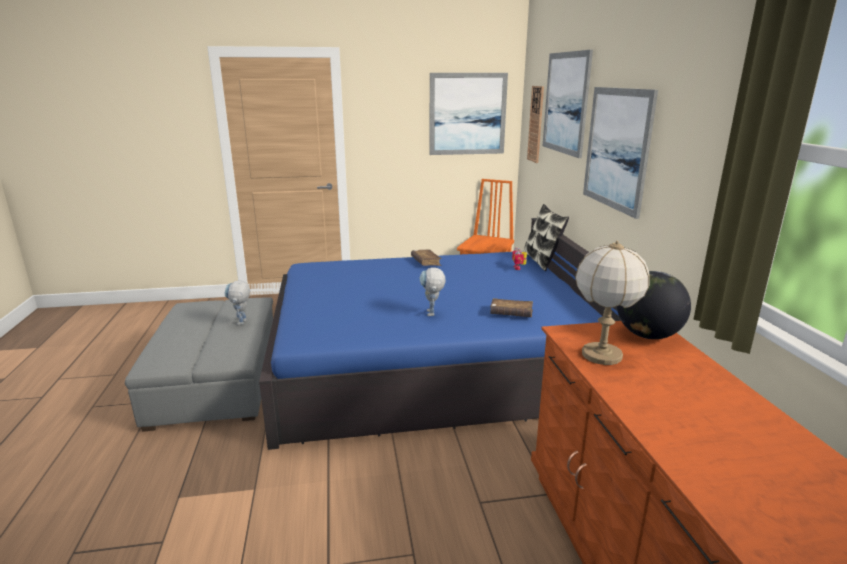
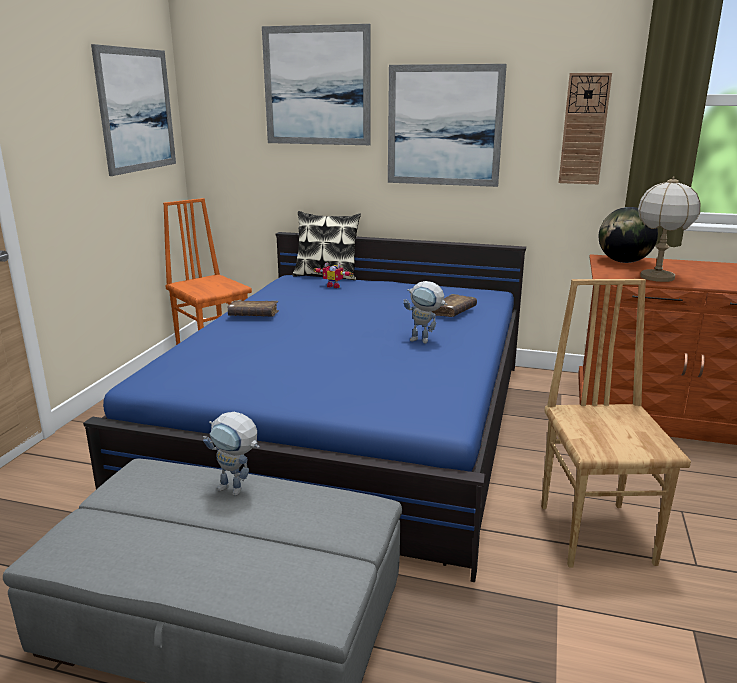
camera: 65 degrees left, 0 degrees up
wall clock [527,86,544,163] -> wall clock moved to [559,73,612,184]
none -> brown chair [541,279,691,567]

